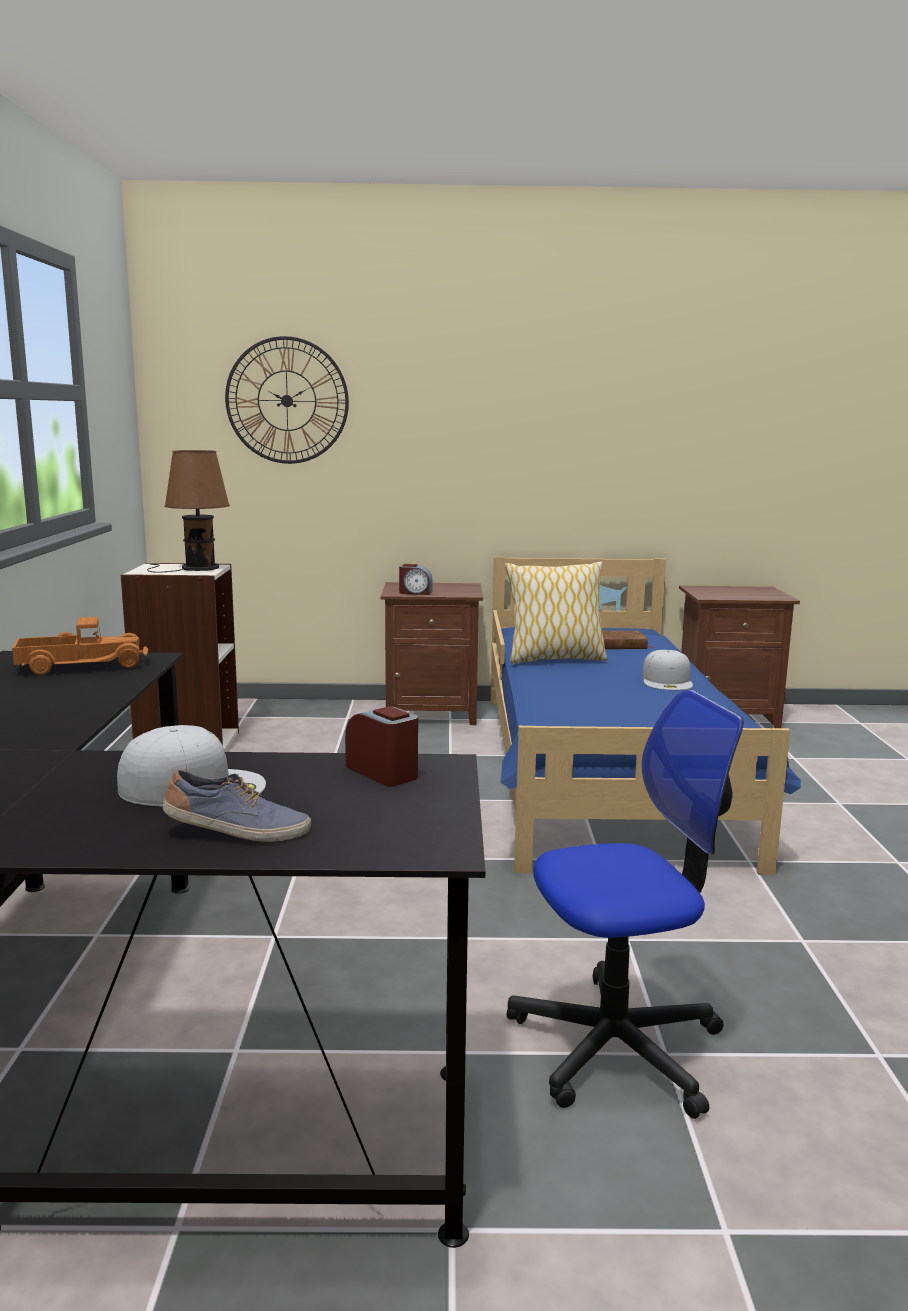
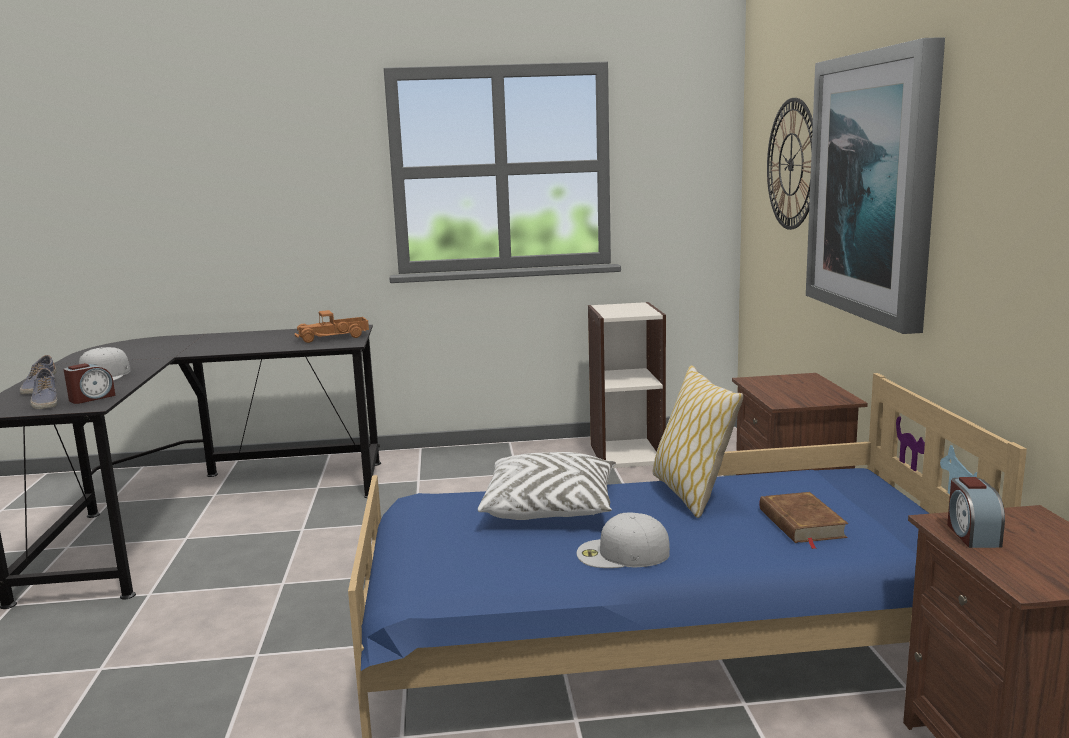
camera: 85 degrees right, 0 degrees up
toy truck [12,617,148,675] -> toy truck turned 90 degrees clockwise [295,310,369,343]
brown table lamp [147,450,230,573] -> none
alarm clock [399,564,432,595] -> alarm clock moved to [947,477,1005,548]
office chair [506,690,744,1119] -> none
none -> shoe [30,368,57,409]
none -> white pillow [478,452,616,520]
none -> picture [806,37,945,334]

